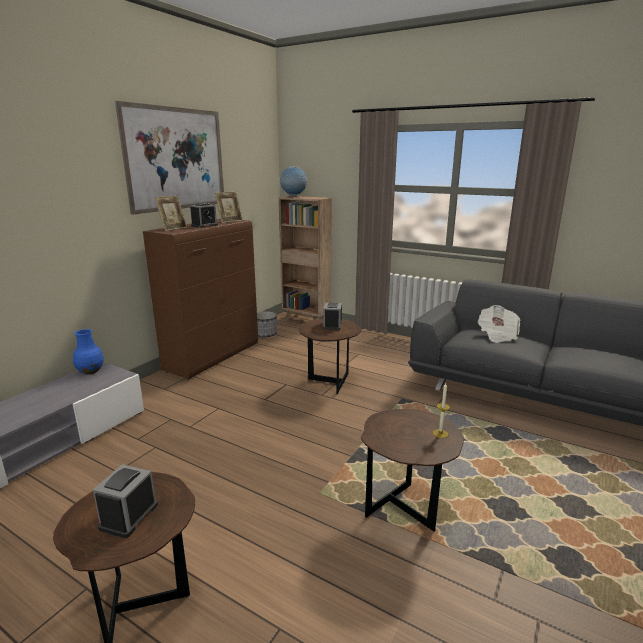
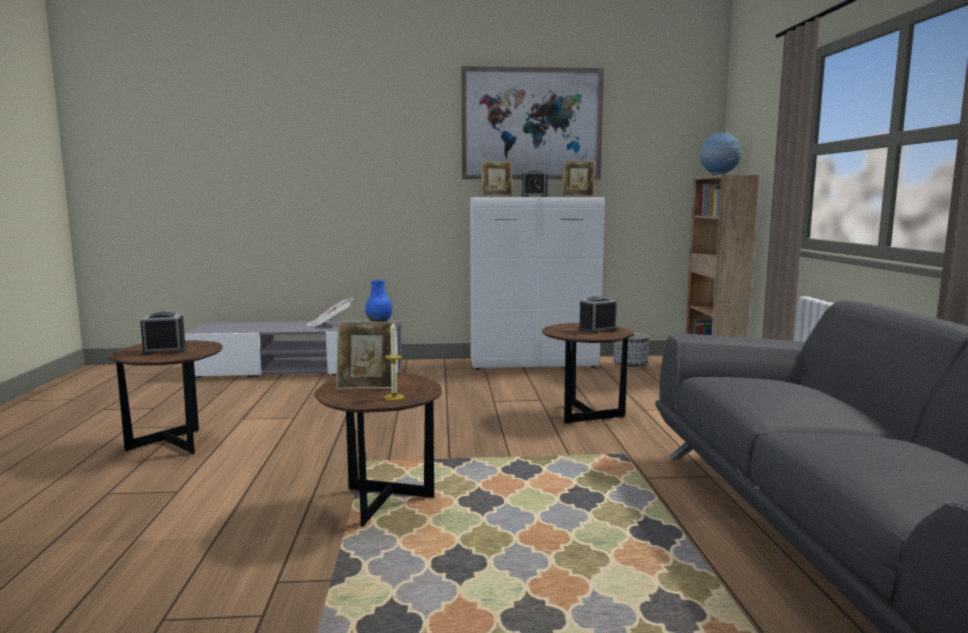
camera: 55 degrees right, 10 degrees down
brown cabinet [143,219,258,379] -> white cabinet [470,197,605,370]
newspaper [477,305,521,343] -> newspaper moved to [307,298,353,326]
none -> picture frame [336,321,396,390]

